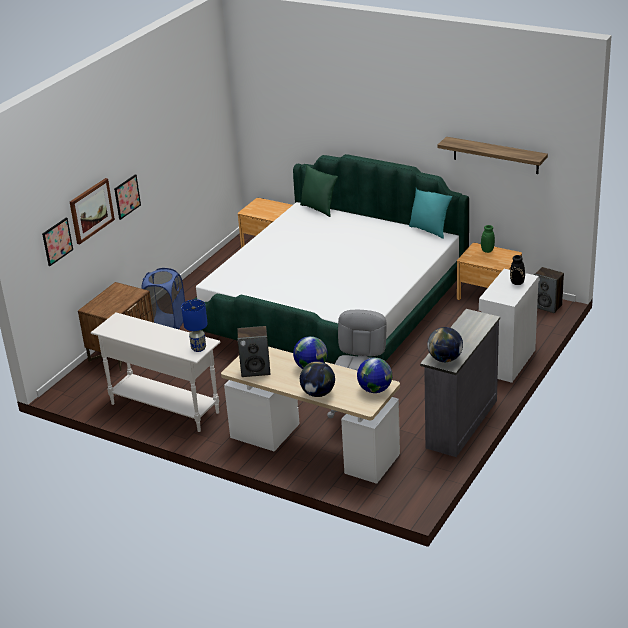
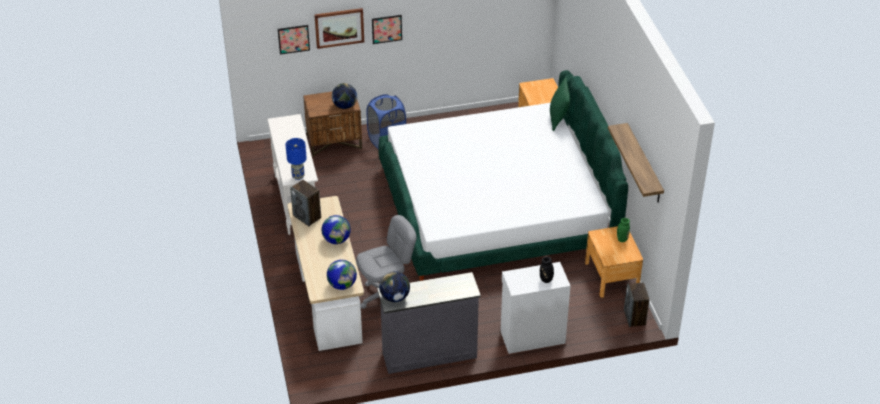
camera: 45 degrees right, 10 degrees up
globe [300,361,335,397] -> globe moved to [332,83,357,109]
turquoise pillow [409,188,452,239] -> none

